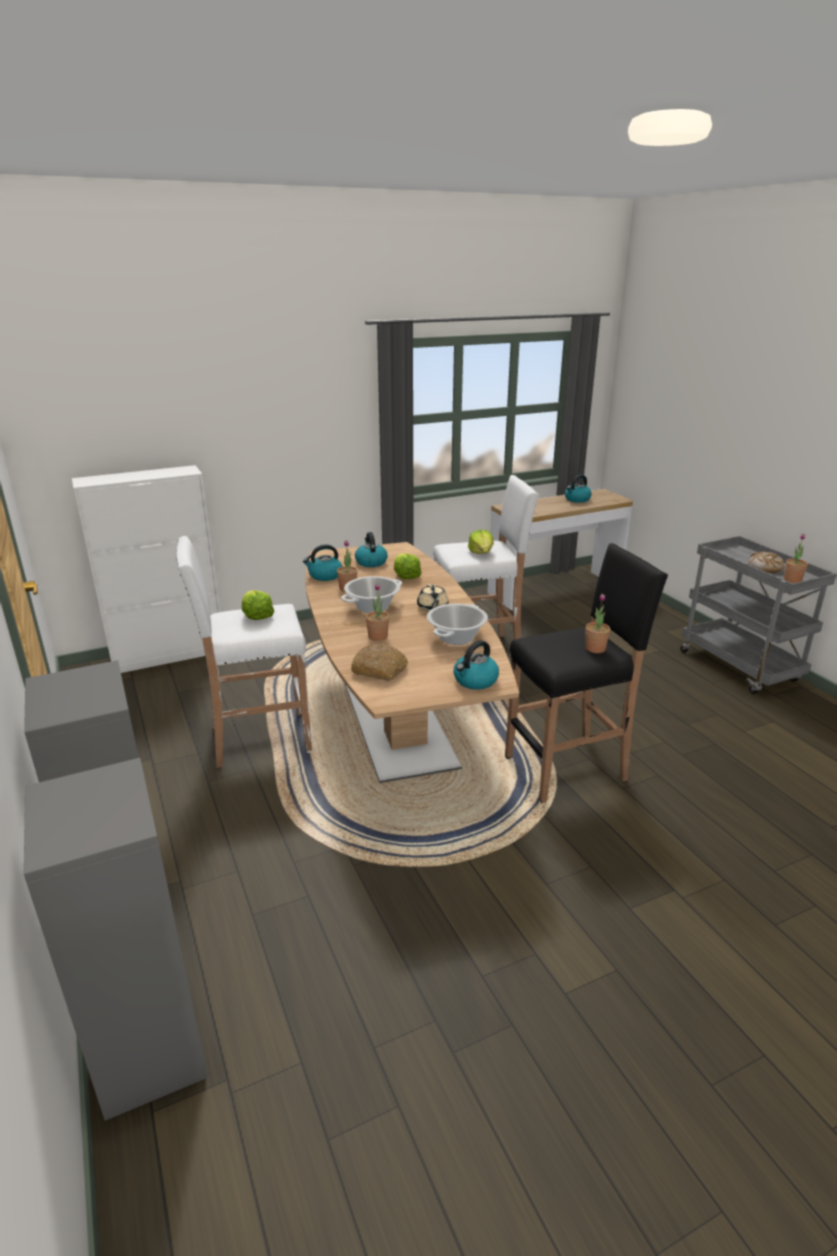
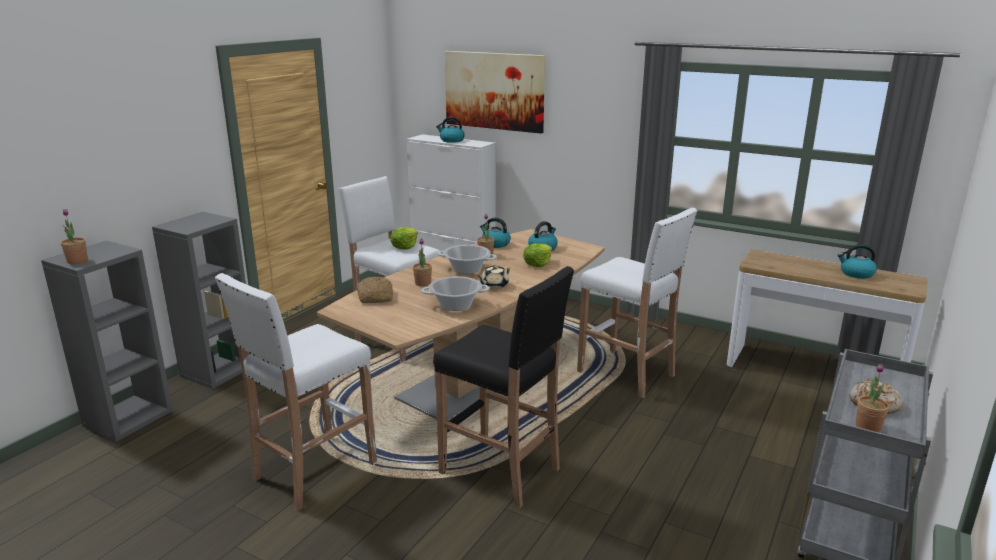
camera: 55 degrees right, 5 degrees down
kettle [453,640,499,690] -> kettle moved to [436,117,465,143]
lettuce [468,530,494,554] -> none
potted plant [585,594,610,653] -> potted plant moved to [61,209,88,264]
none -> white stool [215,273,377,511]
none -> picture [445,51,545,134]

